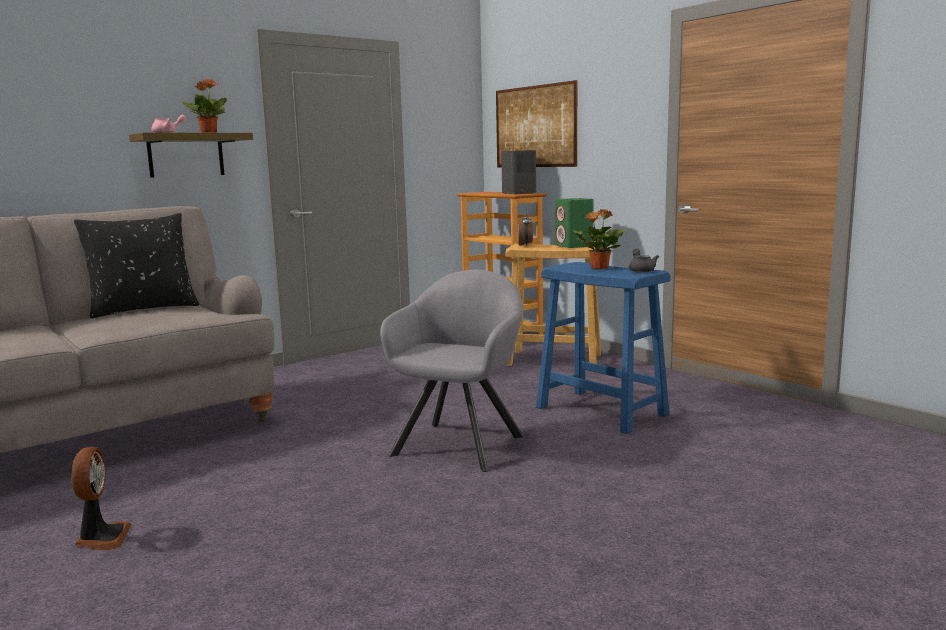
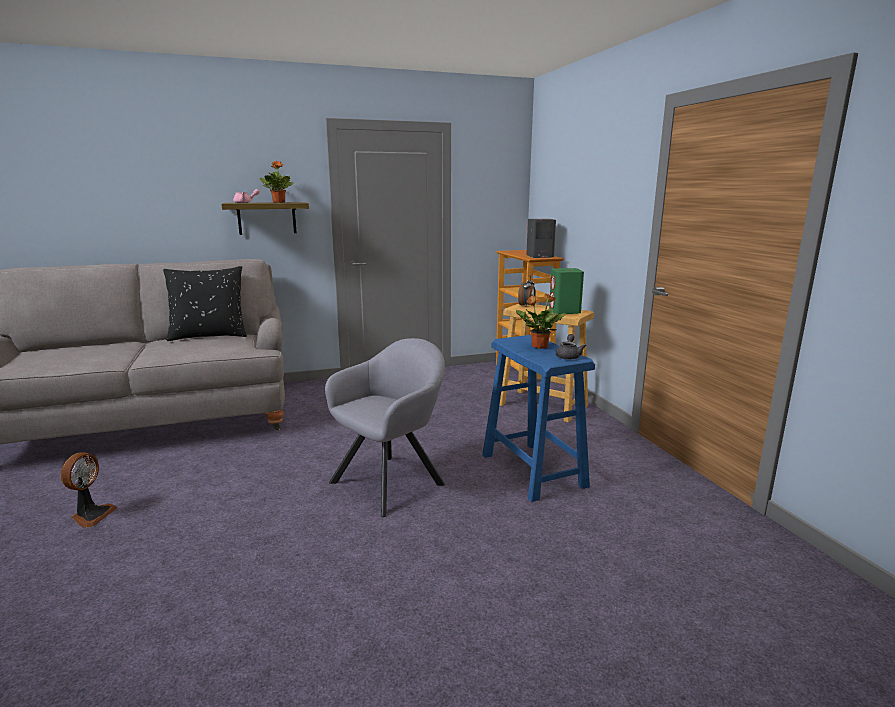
camera: 20 degrees right, 5 degrees up
picture [496,80,577,167] -> none

